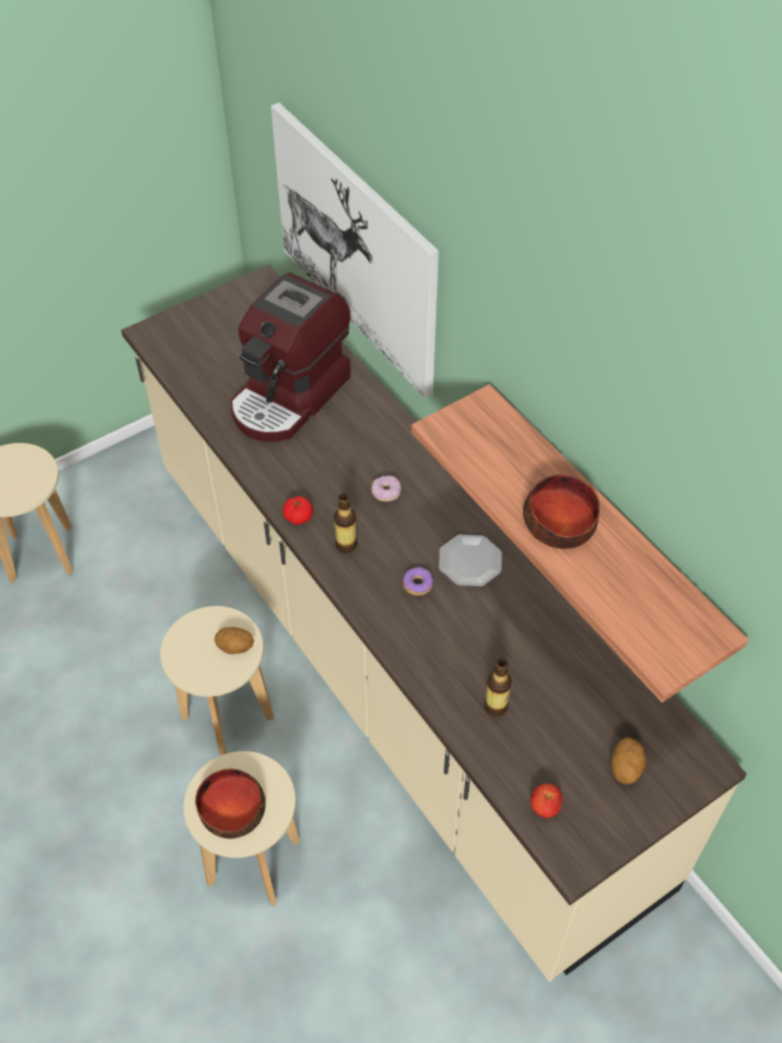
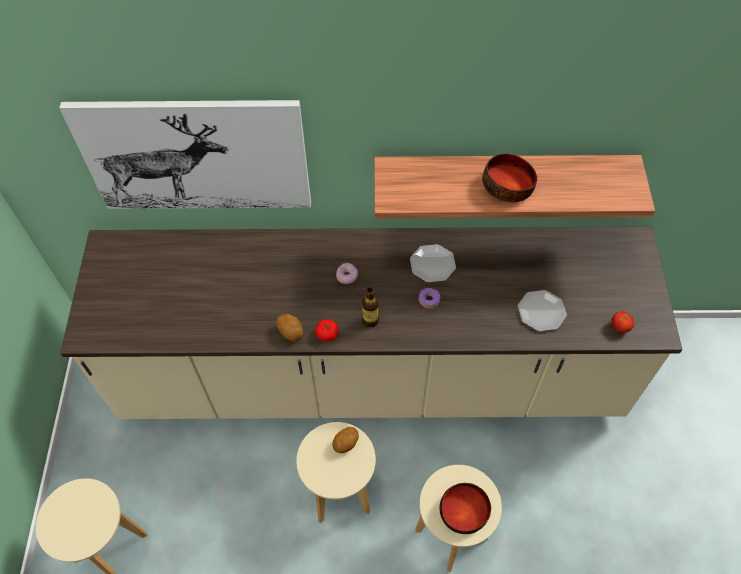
camera: 55 degrees left, 5 degrees up
coffee machine [230,273,350,442] -> none
bottle [484,658,512,716] -> plate [518,290,567,332]
potato [611,737,646,784] -> potato moved to [276,314,303,341]

